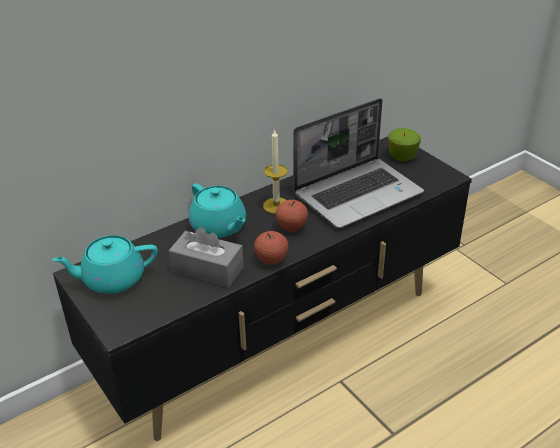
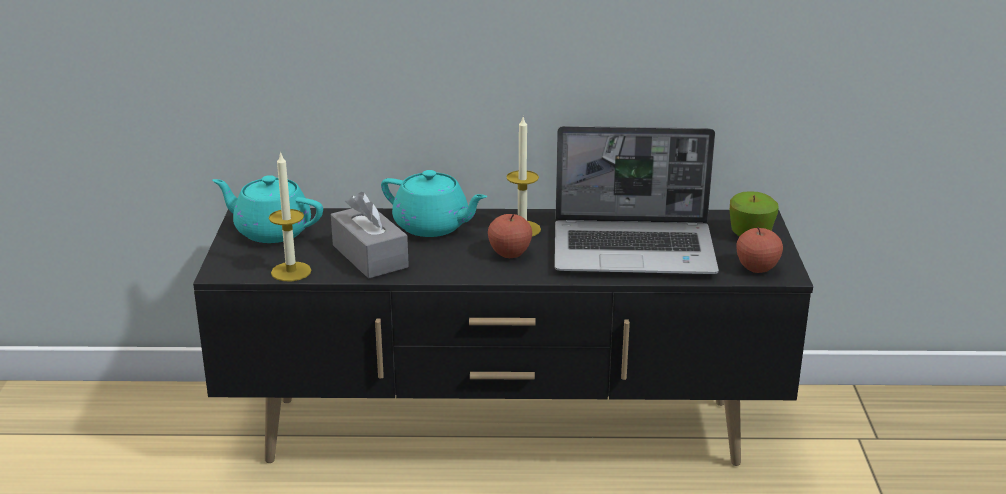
camera: 35 degrees right, 10 degrees down
turquoise teapot [189,183,246,238] -> turquoise teapot turned 60 degrees counterclockwise [381,170,487,237]
apple [254,231,288,265] -> apple moved to [736,227,783,273]
none -> candle [269,151,311,281]

